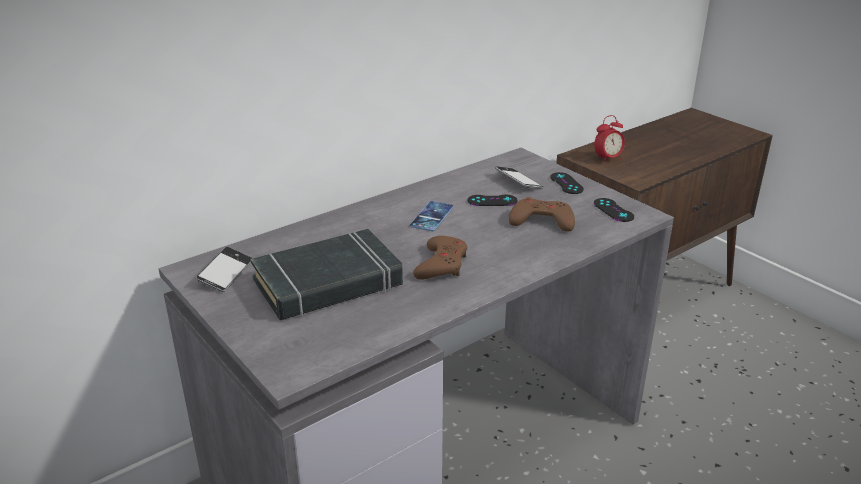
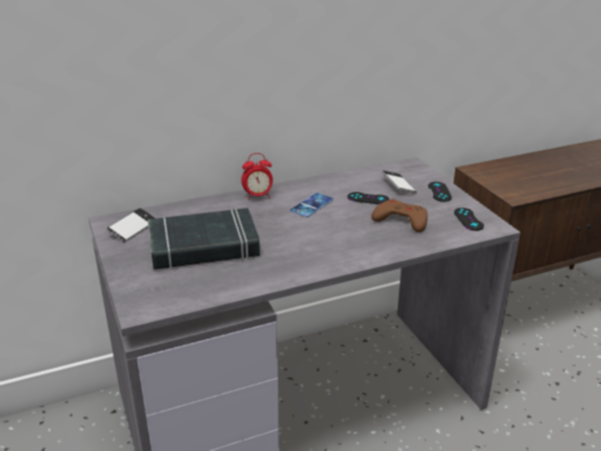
camera: 15 degrees right, 0 degrees up
brown game controller [413,236,467,280] -> none
alarm clock [594,115,625,163] -> alarm clock moved to [241,153,273,200]

